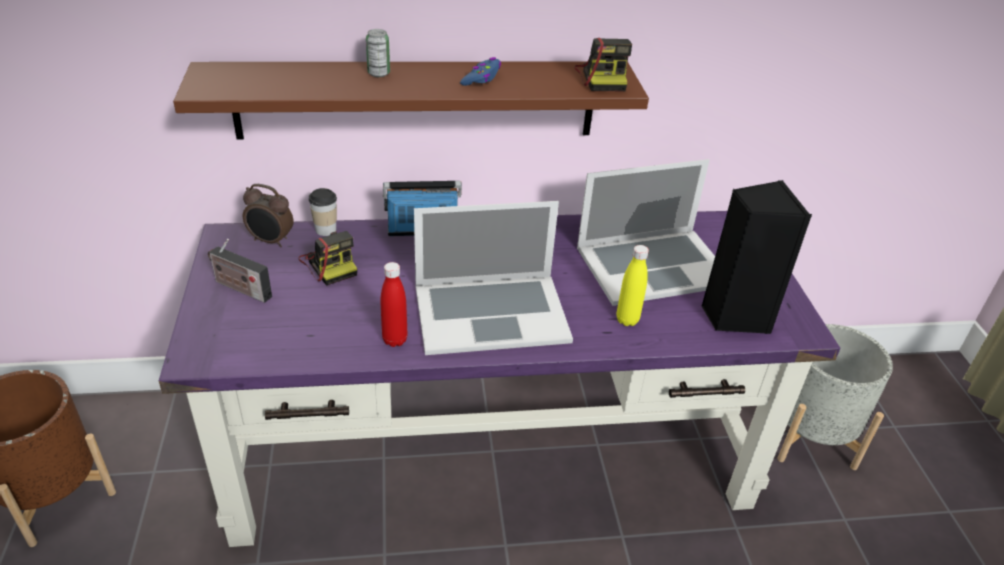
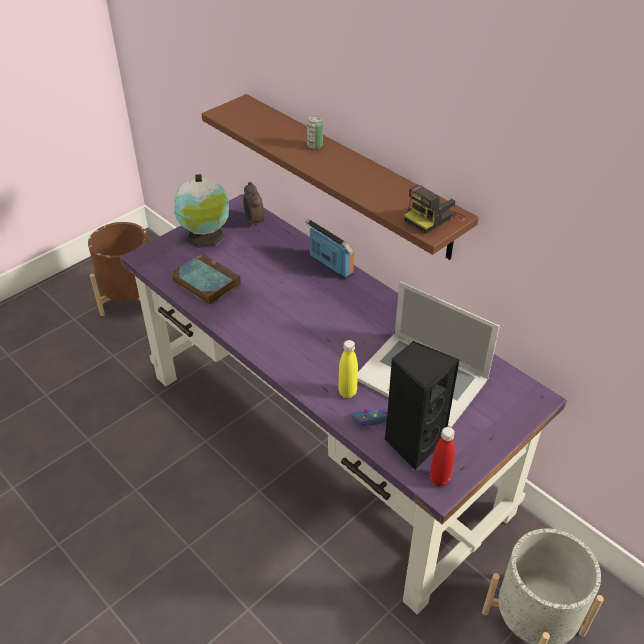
camera: 55 degrees right, 5 degrees up
radio [208,239,272,303] -> globe [174,174,229,248]
camera [299,231,357,286] -> none
cup [309,188,337,236] -> none
red bottle [381,262,407,347] -> red bottle moved to [430,427,455,487]
laptop [414,201,573,355] -> none
blue game controller [460,57,501,86] -> blue game controller moved to [351,405,388,426]
none -> book [171,253,241,305]

